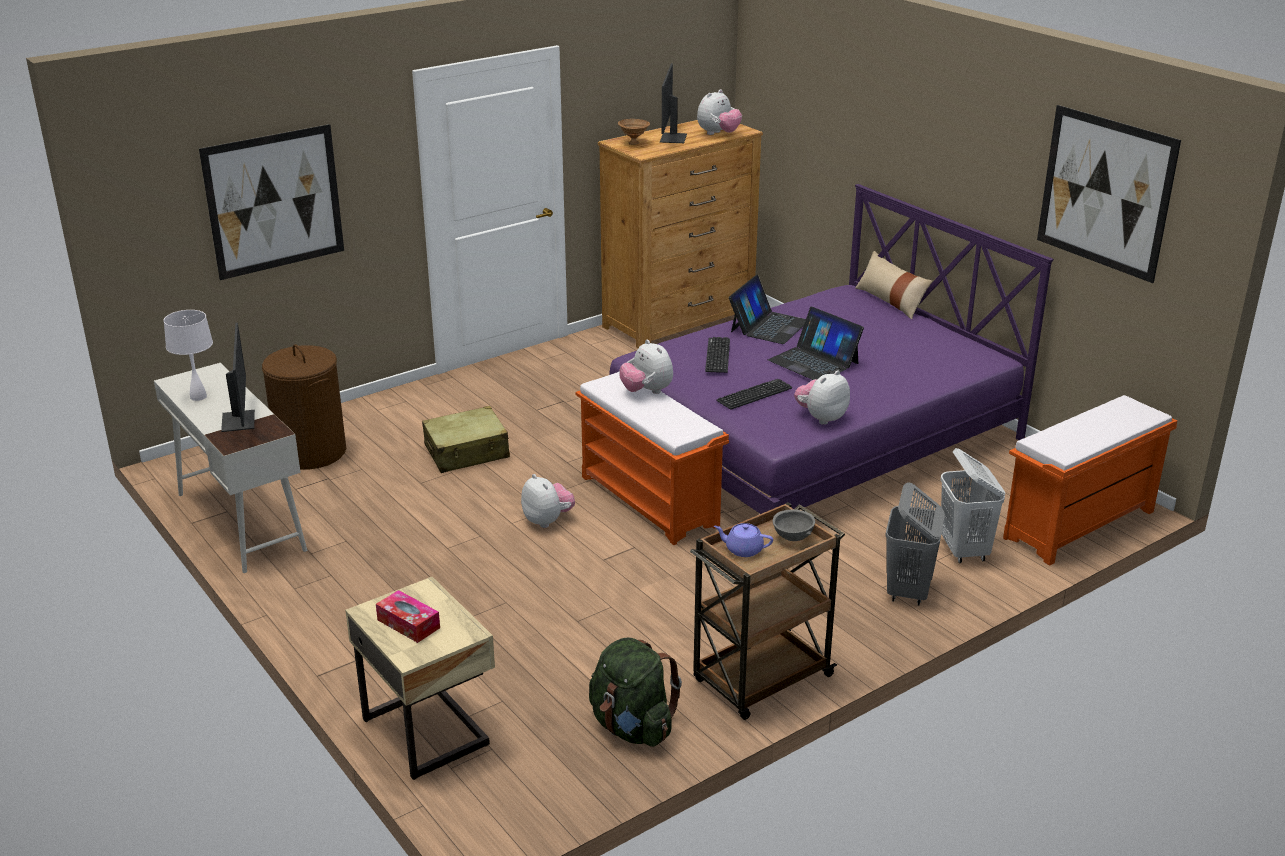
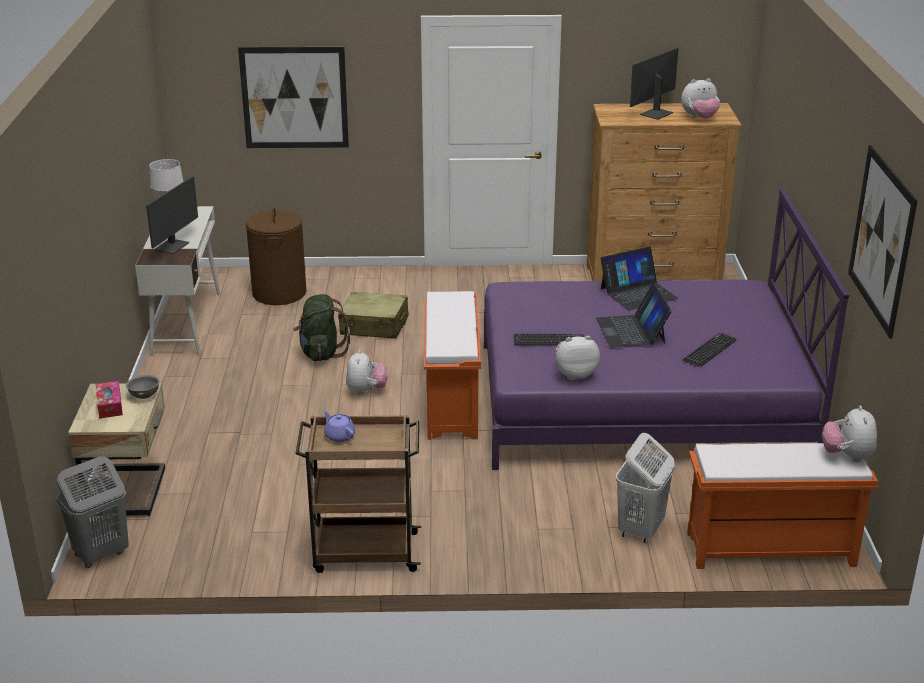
camera: 35 degrees right, 0 degrees up
green backpack [589,637,682,747] -> green backpack moved to [293,294,350,361]
brown bowl [618,119,650,145] -> none
plush toy [619,340,673,394] -> plush toy moved to [822,406,877,462]
keyboard [705,337,730,373] -> keyboard moved to [682,333,737,367]
grey bowl [773,509,815,541] -> grey bowl moved to [126,375,160,399]
beige pillow [856,251,932,319] -> none
grey laundry basket [885,482,945,606] -> grey laundry basket moved to [56,456,129,568]

